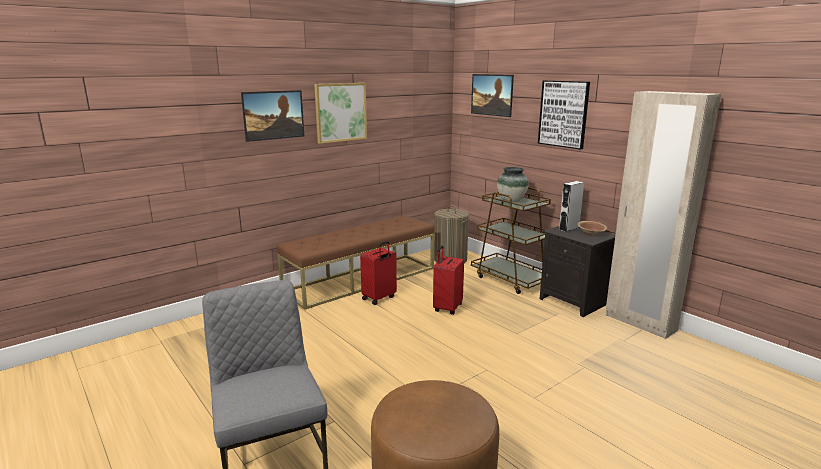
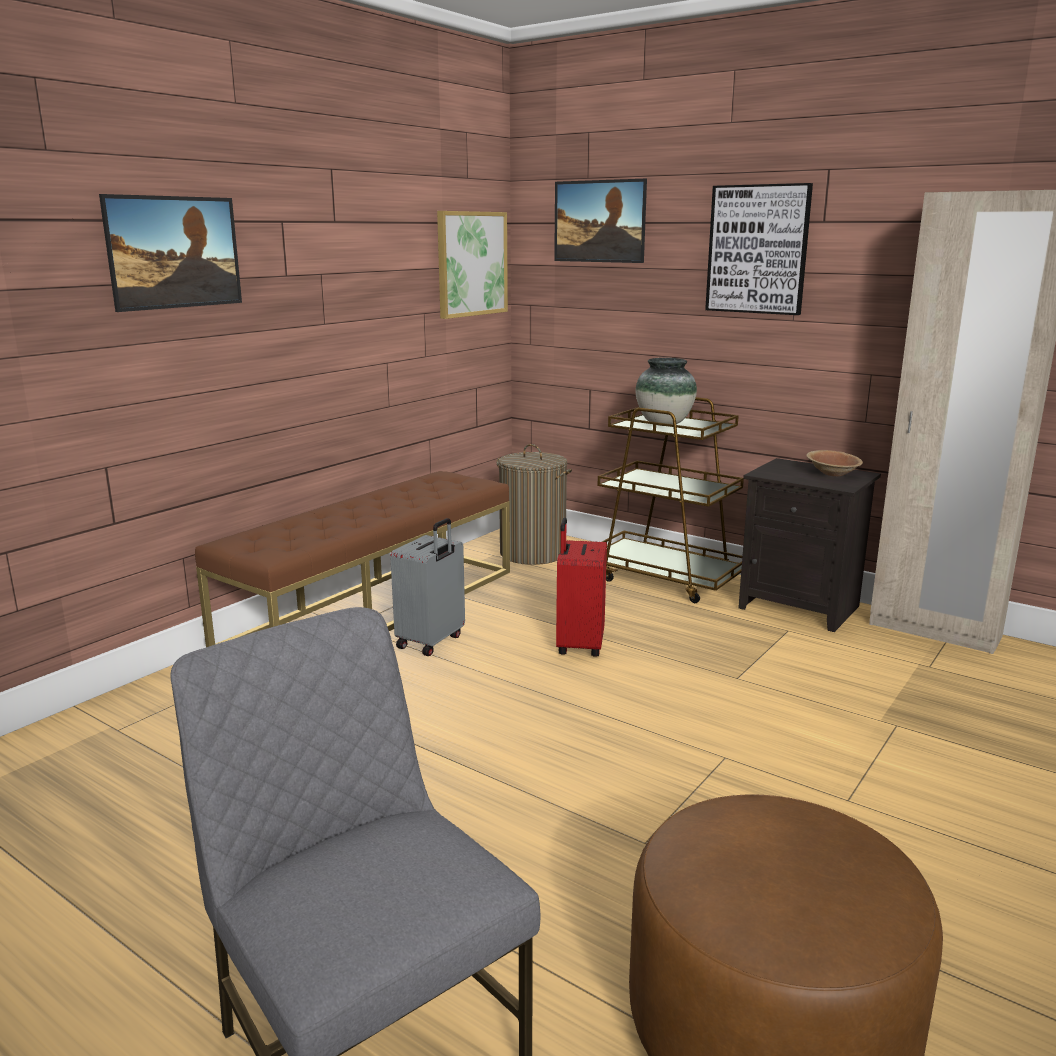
camera: 15 degrees left, 0 degrees up
picture [314,83,367,144] -> picture moved to [437,211,508,319]
red suitcase [360,241,397,305] -> grey suitcase [390,518,465,656]
grey speaker [559,181,584,232] -> none

